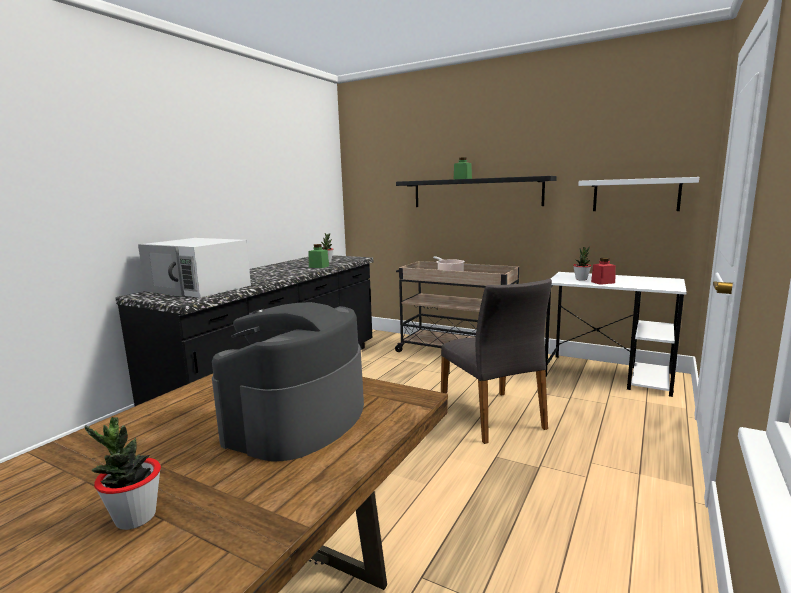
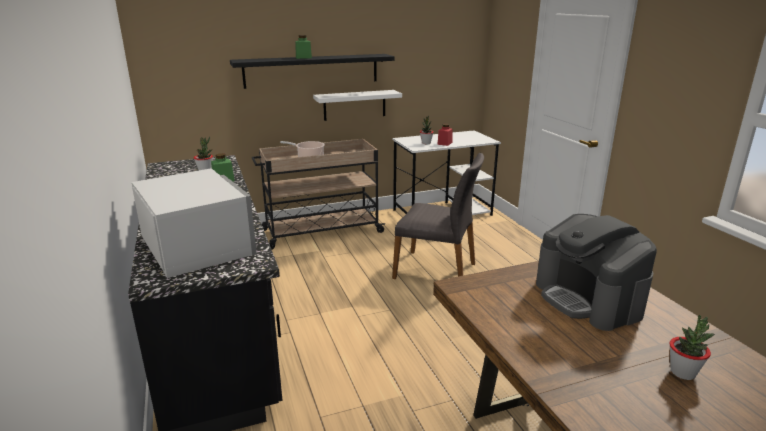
camera: 50 degrees left, 10 degrees up
white microwave [138,238,251,298] -> white microwave turned 105 degrees counterclockwise [132,168,257,278]
white shelf [578,177,699,211] -> white shelf moved to [313,90,402,121]

